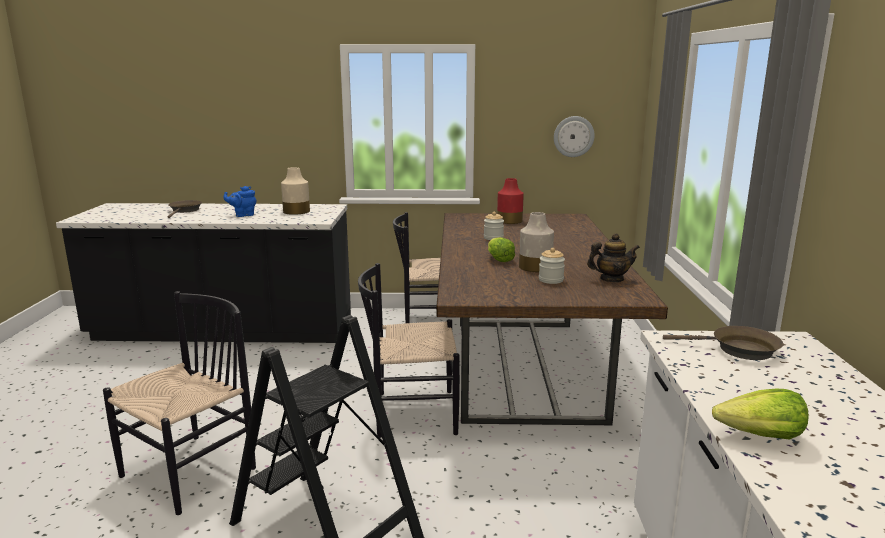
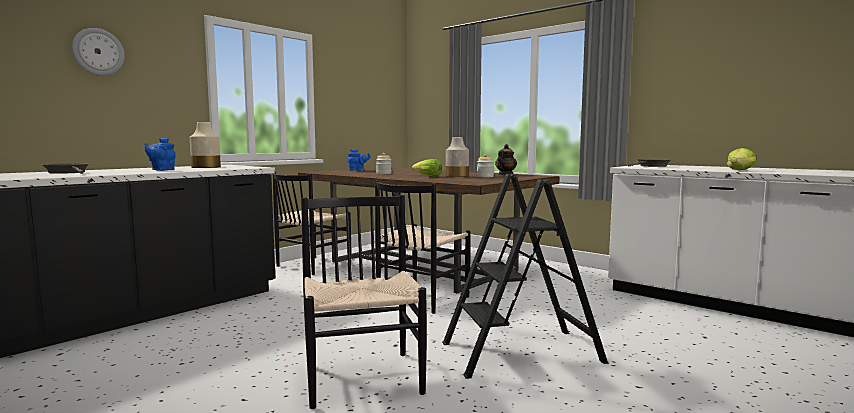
camera: 50 degrees left, 10 degrees down
red vase [497,178,524,224] -> blue teapot [347,149,370,171]
wall clock [554,116,595,157] -> wall clock moved to [72,28,125,76]

